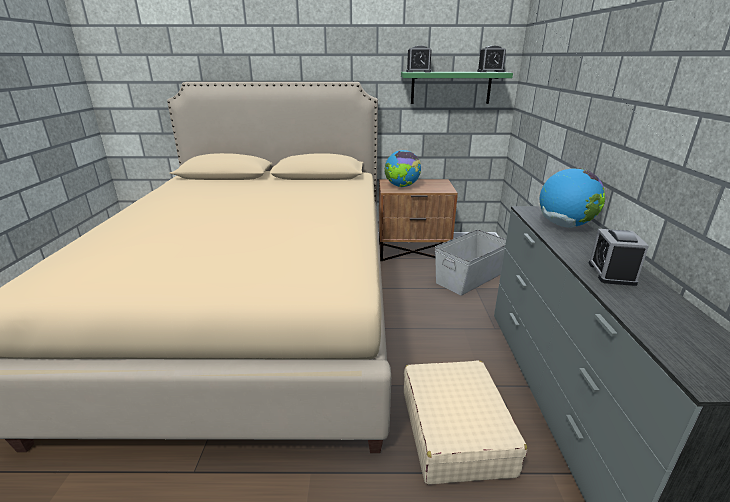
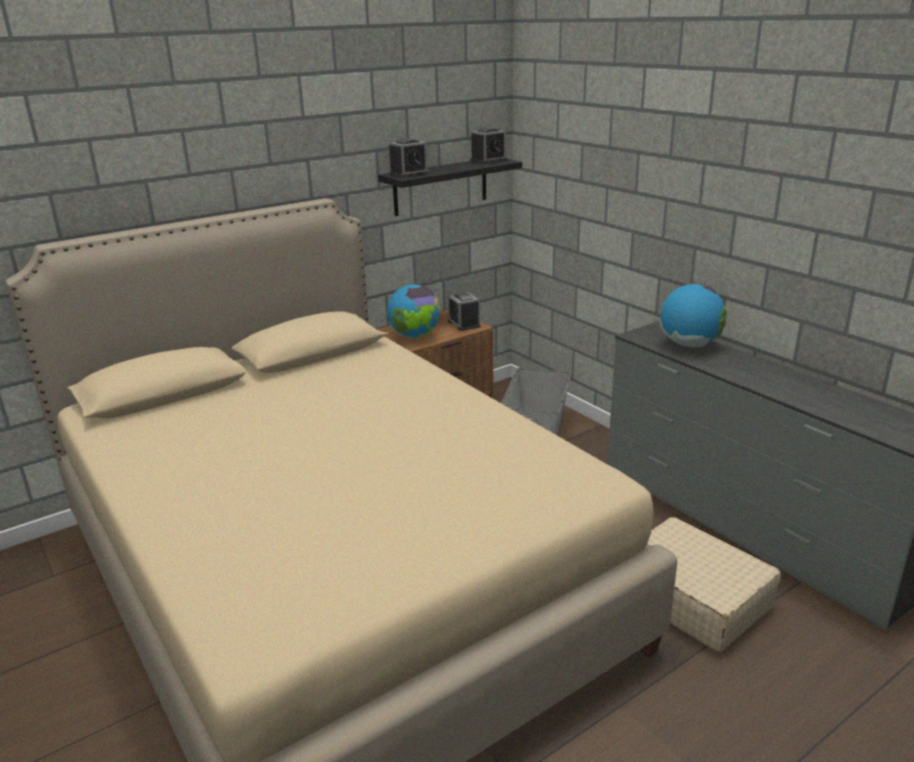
camera: 35 degrees left, 0 degrees up
green shelf [401,72,513,104] -> black shelf [378,159,522,216]
alarm clock [588,229,649,286] -> alarm clock moved to [448,292,480,331]

